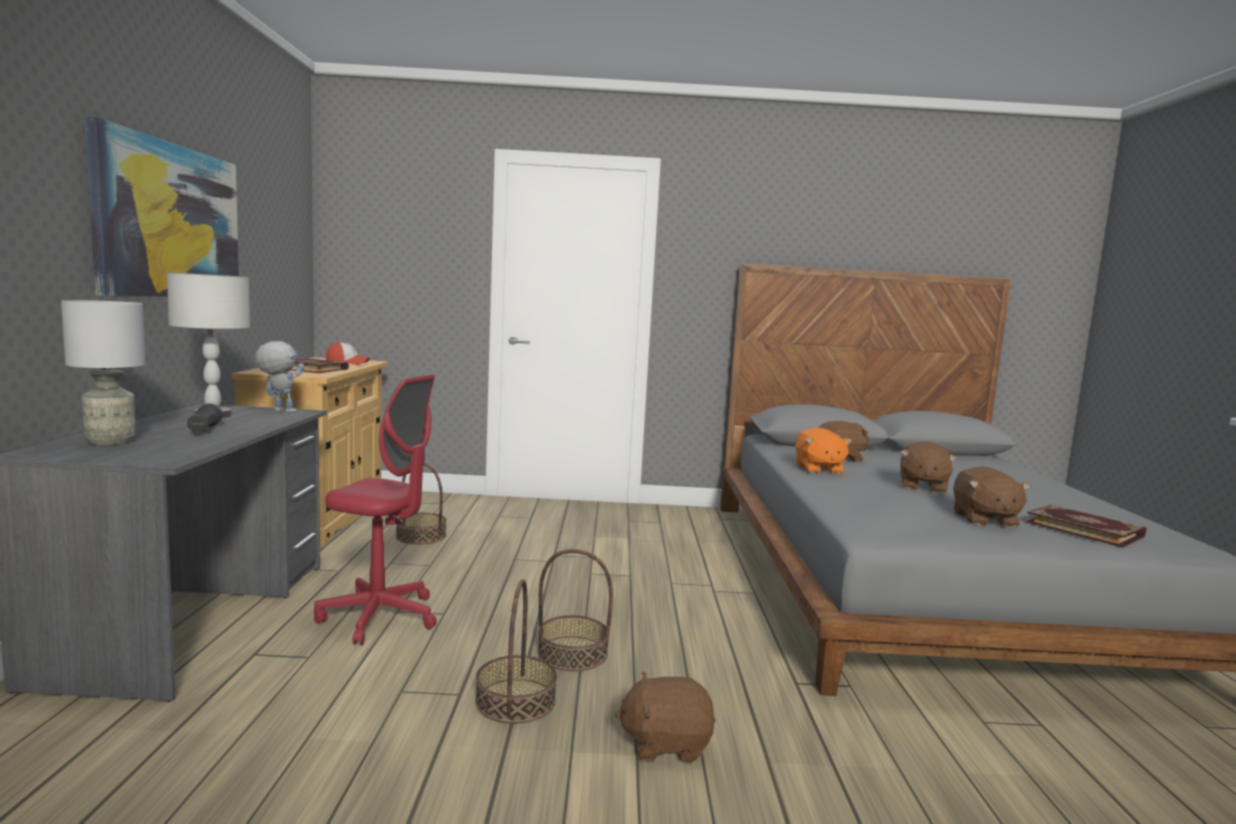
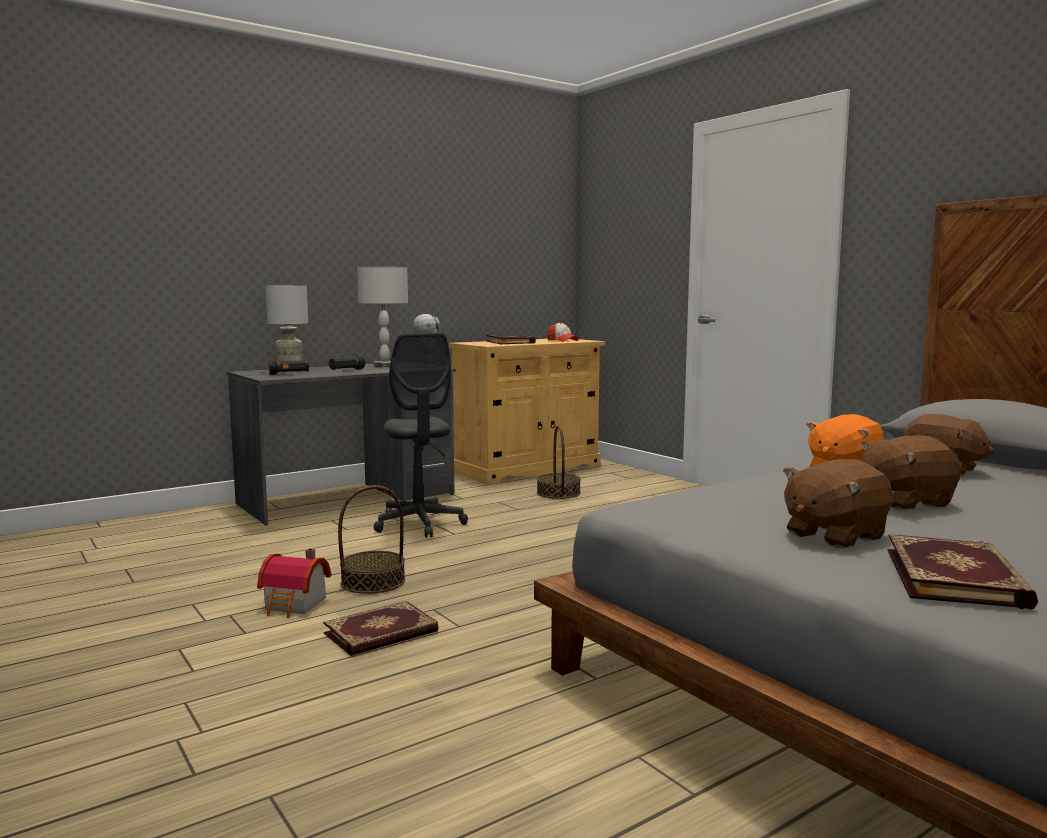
camera: 55 degrees right, 0 degrees up
picture [85,116,239,296] -> none
red office chair [314,375,437,645] -> grey office chair [374,333,468,538]
basket [538,549,613,671] -> none
brown plush toy [615,671,716,763] -> book [323,601,438,656]
none -> toy house [257,548,331,618]
none -> black flashlight [269,358,310,375]

